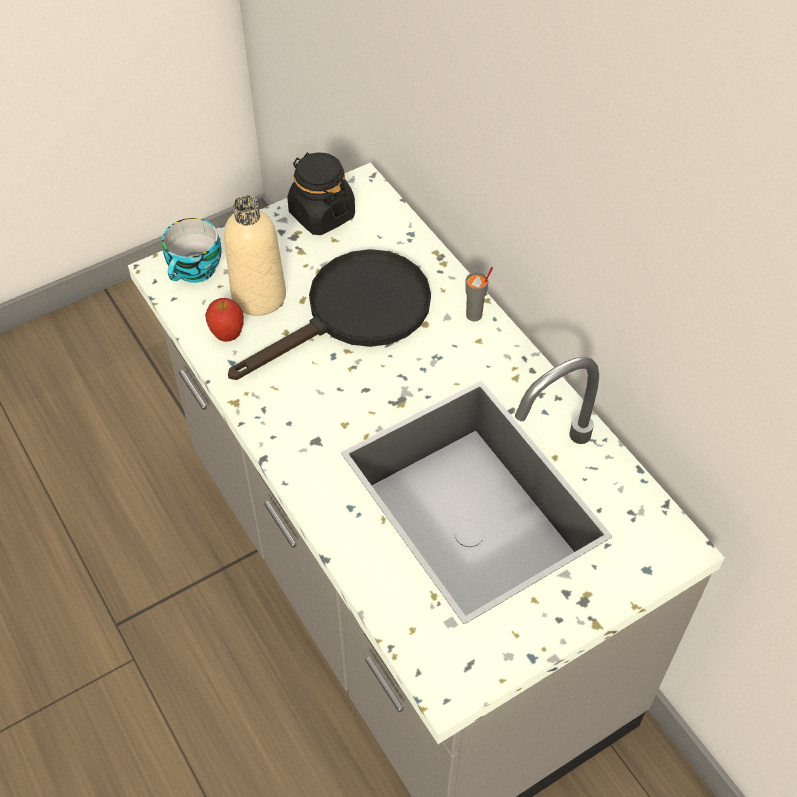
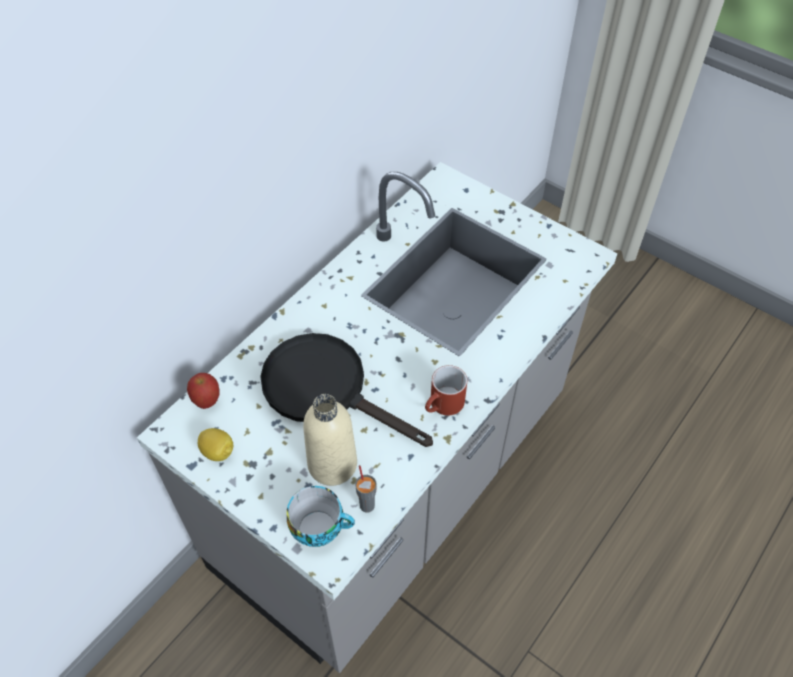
camera: 110 degrees left, 0 degrees up
apple [205,298,244,342] -> apple moved to [187,373,220,409]
black jar [287,152,355,235] -> lemon [198,428,233,461]
grey cup [465,267,493,321] -> grey cup moved to [355,465,377,513]
none -> red mug [425,365,467,416]

